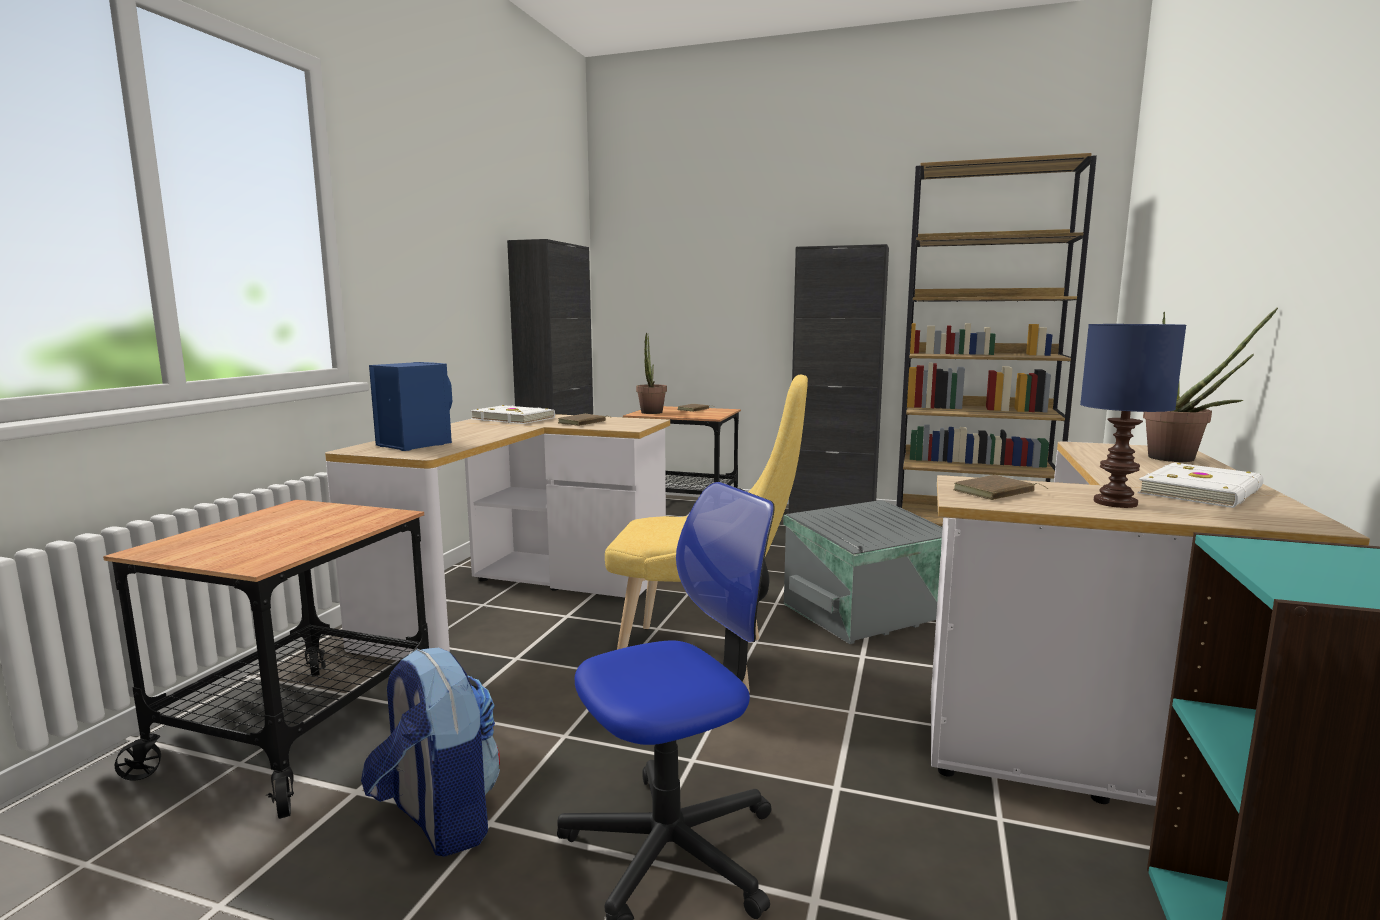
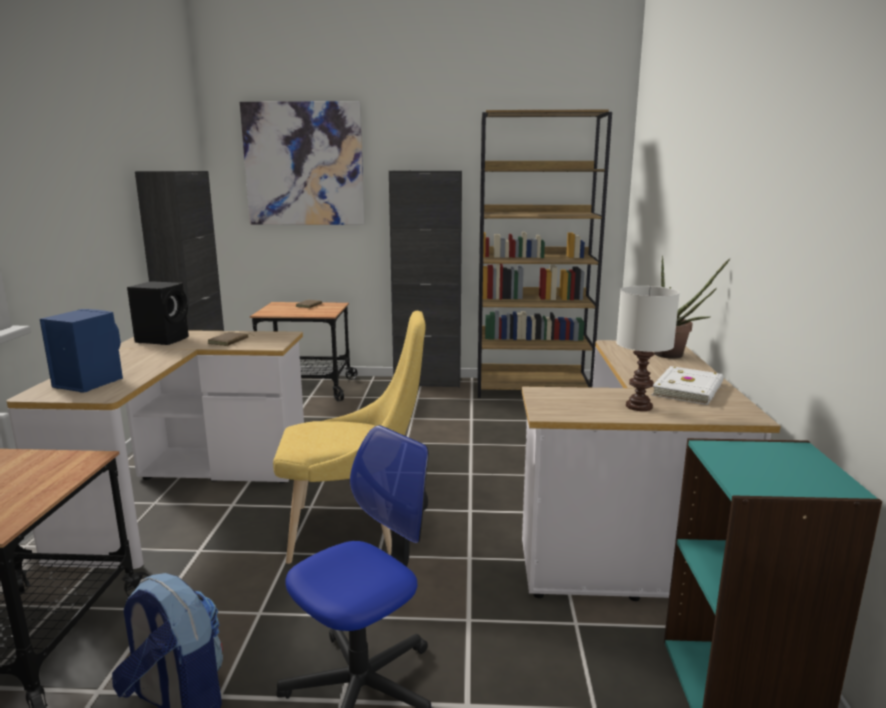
camera: 15 degrees left, 5 degrees up
white book [471,405,555,424] -> black speaker [127,281,189,345]
potted plant [636,333,667,414] -> none
grey storage box [783,500,942,644] -> none
brown book [953,475,1048,500] -> none
blue table lamp [1080,324,1186,508] -> white table lamp [616,286,680,411]
none -> picture [240,101,365,225]

